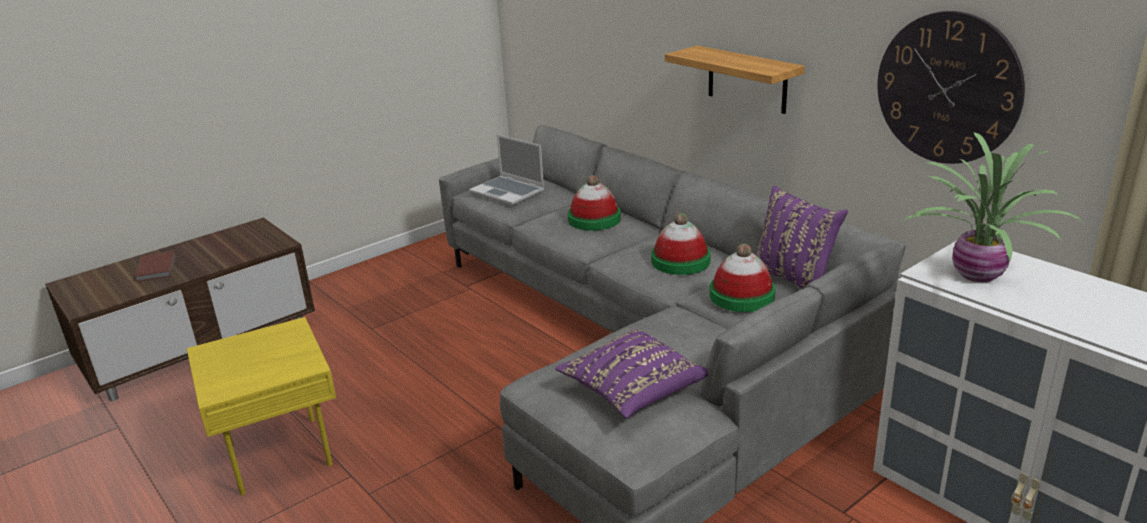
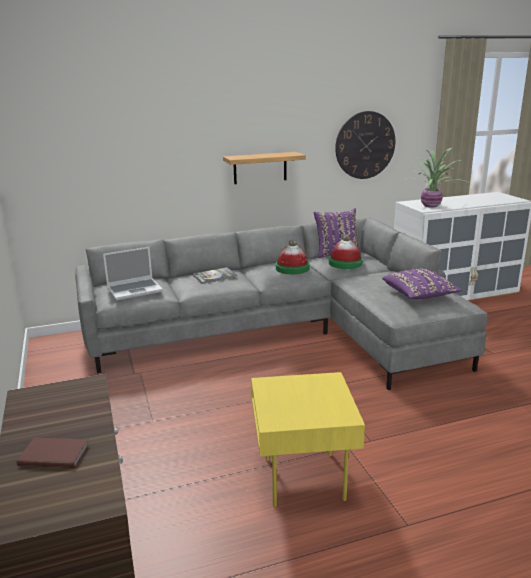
camera: 70 degrees left, 5 degrees down
hat [568,175,621,231] -> book [193,267,238,284]

